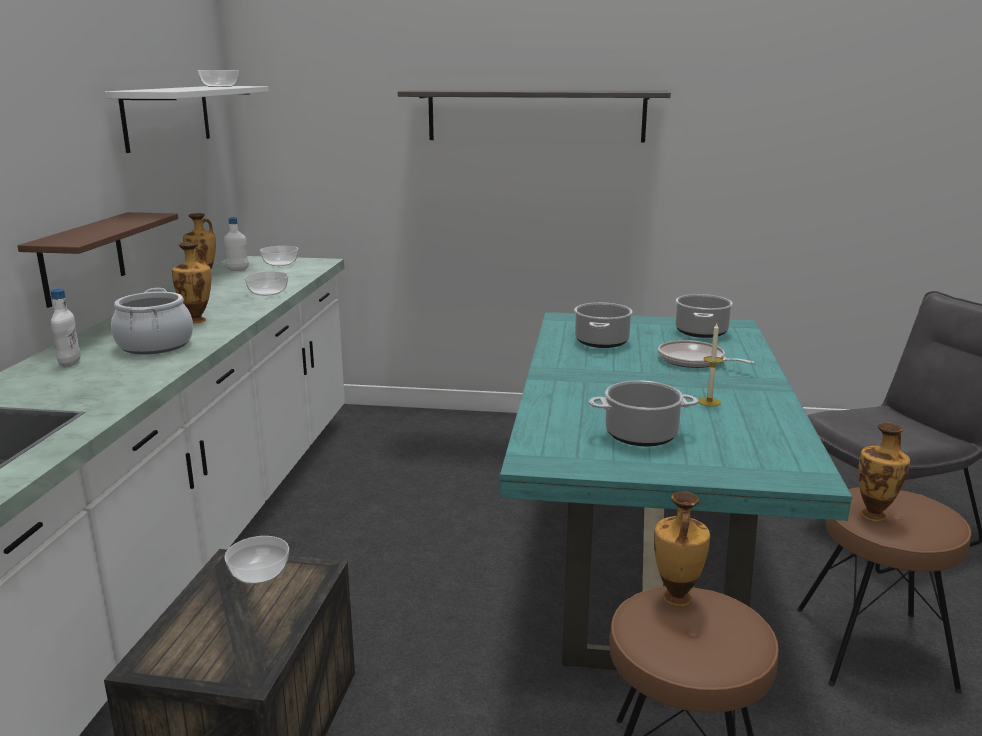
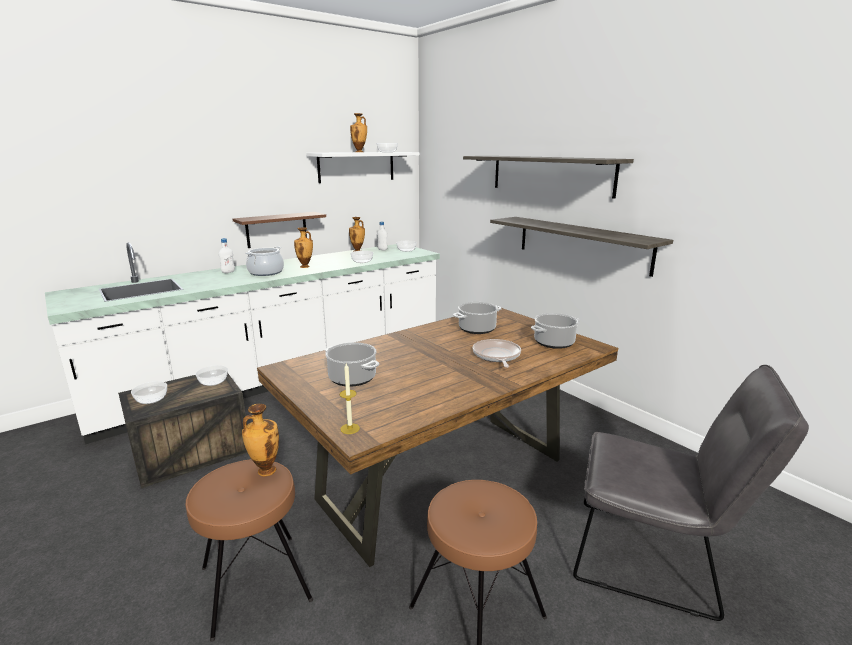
camera: 45 degrees right, 0 degrees up
turquoise dining table [500,312,852,670] -> brown dining table [257,308,618,567]
candle [698,323,723,406] -> candle moved to [339,363,360,434]
vase [858,422,910,522] -> vase moved to [350,113,367,152]
none -> bowl [131,381,167,404]
none -> shelf [490,217,673,277]

